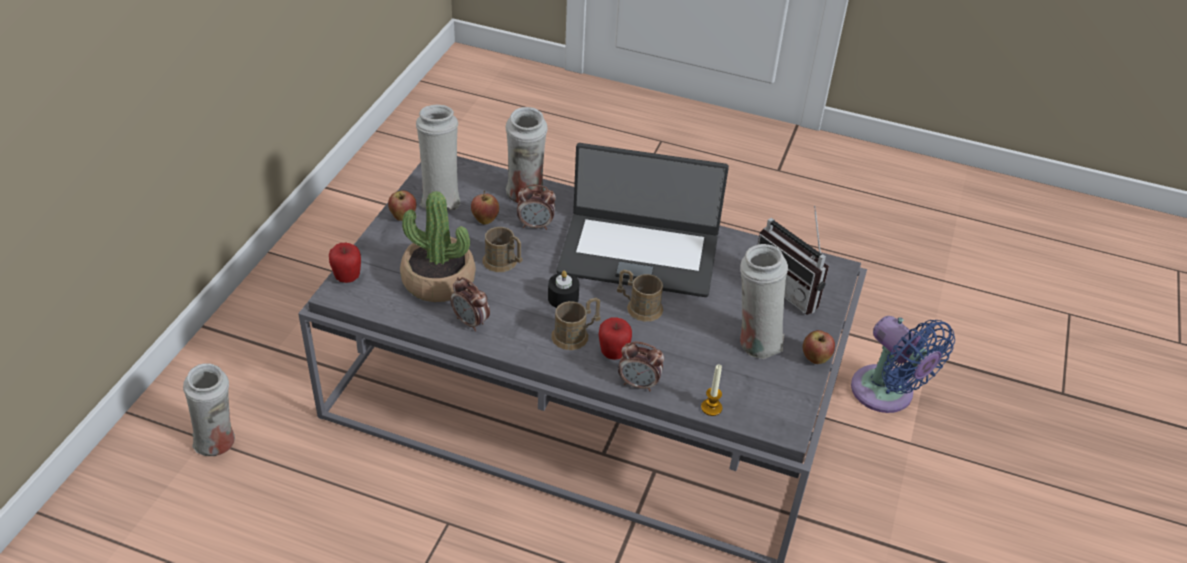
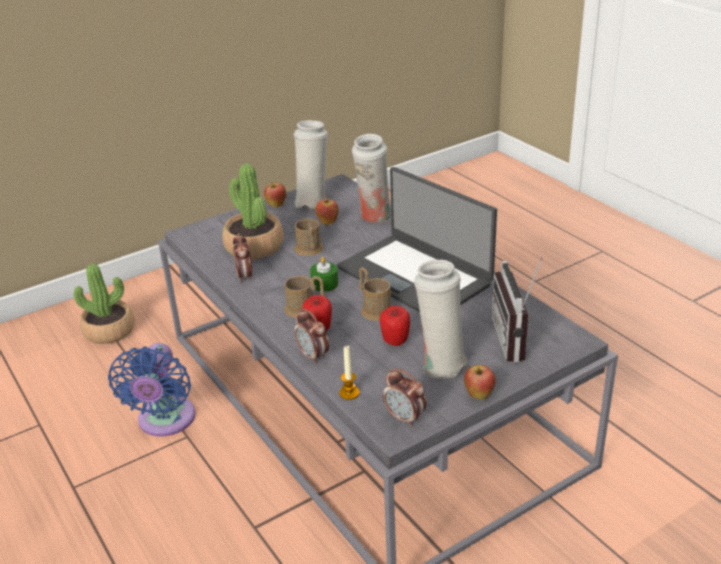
camera: 40 degrees right, 10 degrees down
white vase [183,363,235,456] -> potted plant [74,264,135,344]
apple [329,243,361,283] -> apple moved to [380,306,410,346]
alarm clock [517,184,556,230] -> alarm clock moved to [383,368,427,427]
black candle [548,271,579,308] -> green candle [310,256,338,292]
blue fan [851,316,955,413] -> blue fan moved to [108,343,196,437]

